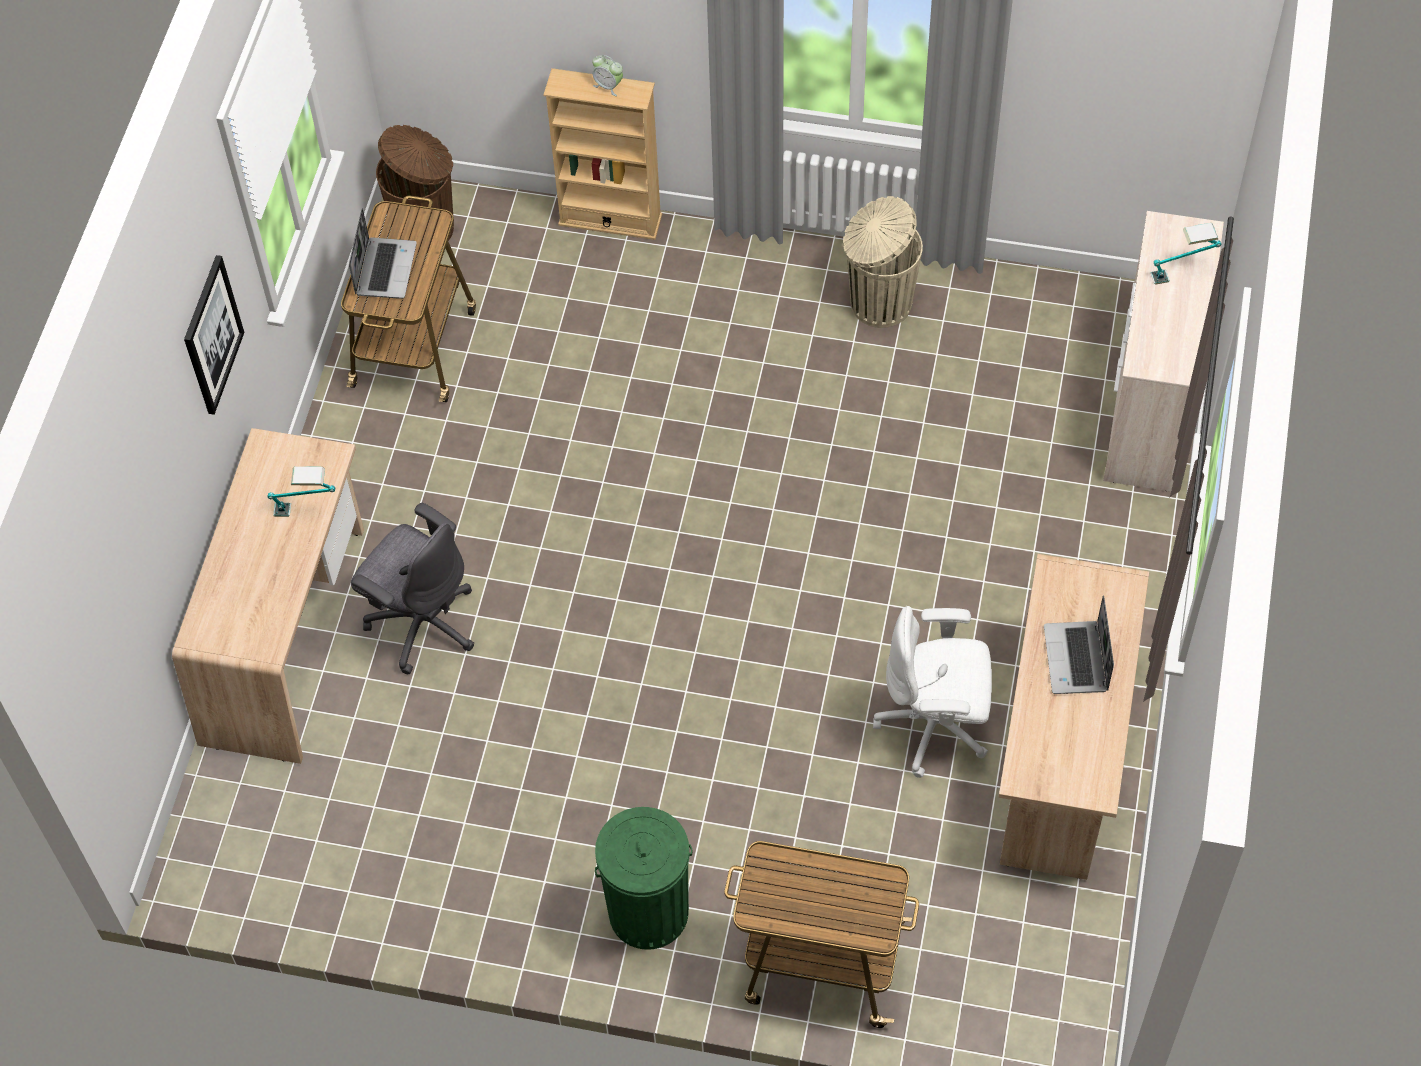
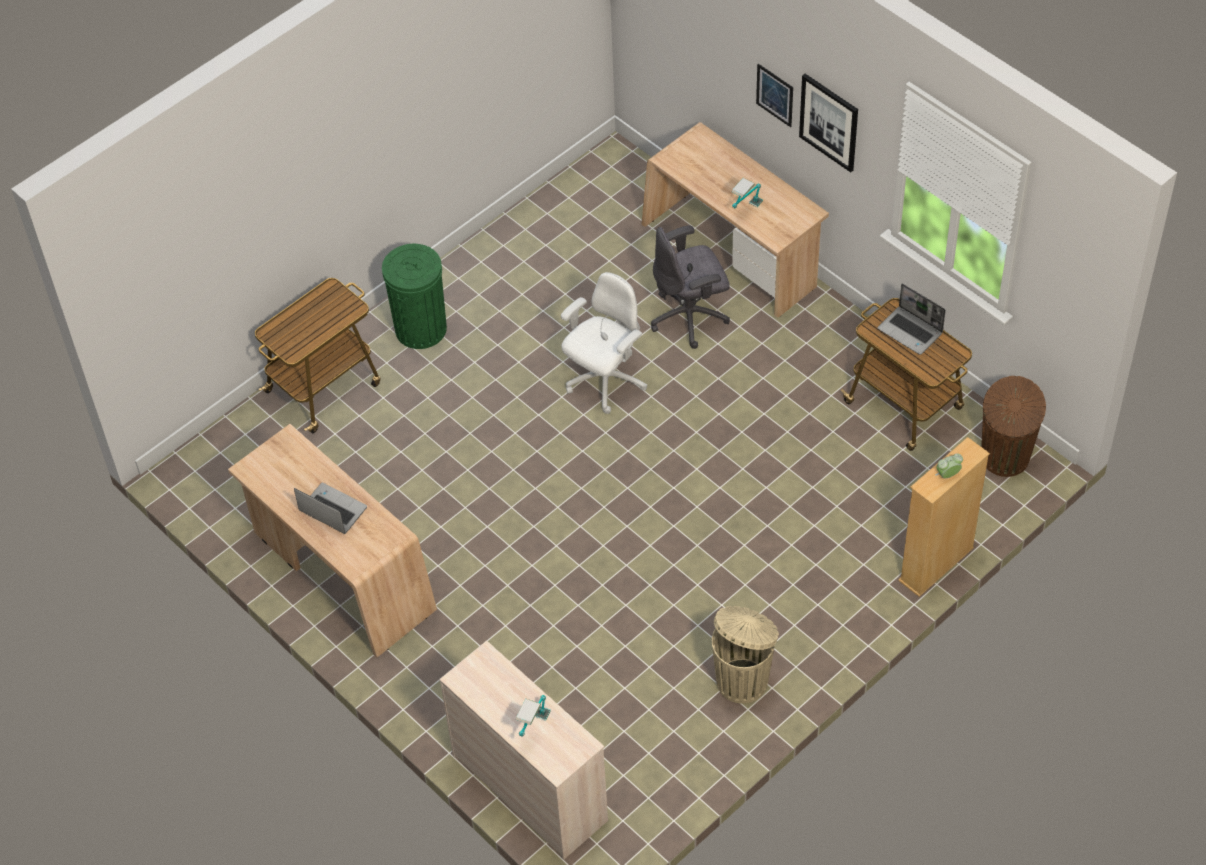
camera: 125 degrees right, 5 degrees down
white office chair [873,606,992,778] -> white office chair moved to [561,272,647,414]
none -> picture [756,64,793,127]

